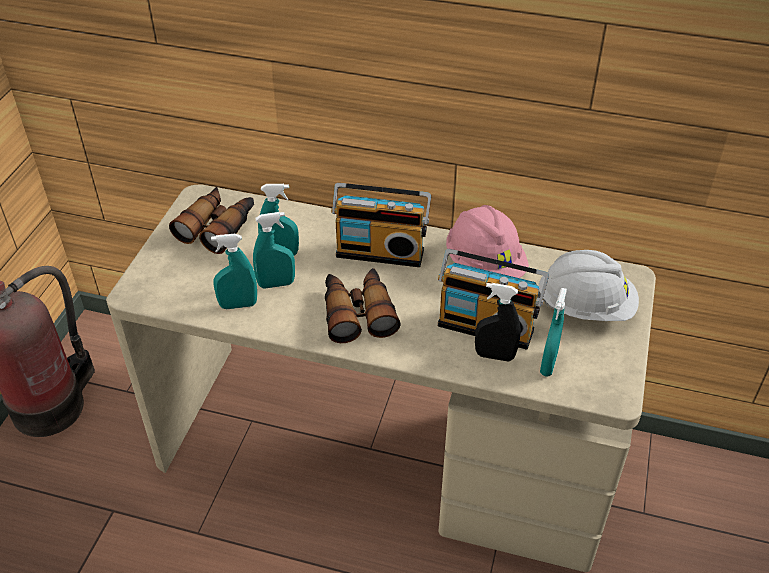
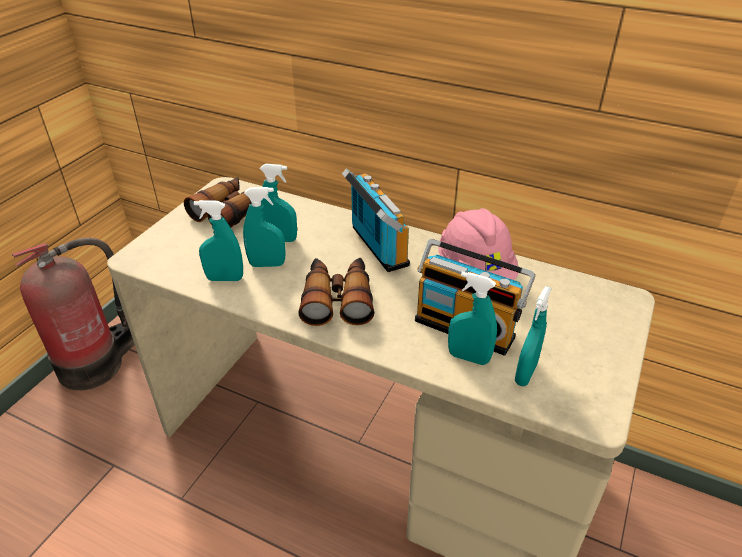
camera: 10 degrees right, 5 degrees down
radio [331,183,431,267] -> radio turned 135 degrees counterclockwise [342,169,410,272]
black spray bottle [475,283,521,362] -> turquoise spray bottle [448,272,497,365]
white hard hat [538,250,639,321] -> none

